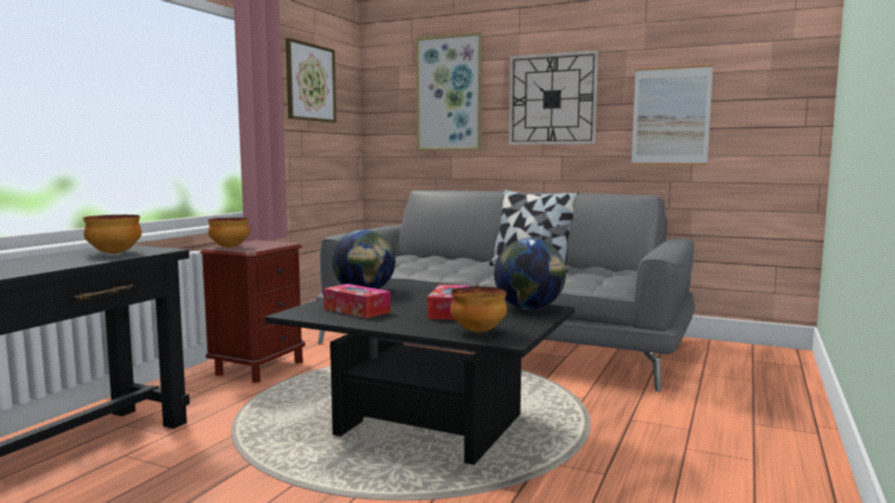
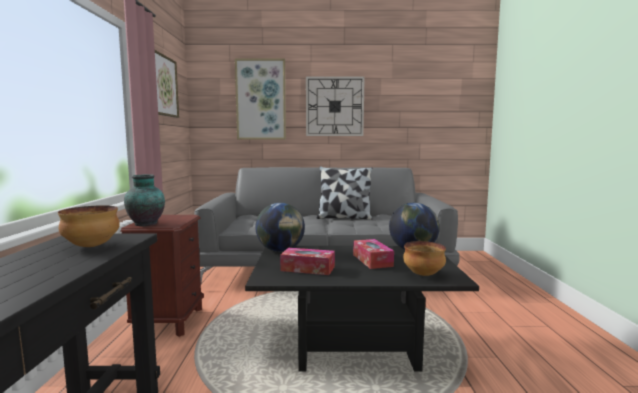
camera: 25 degrees left, 0 degrees up
bowl [208,217,250,248] -> vase [124,174,165,226]
picture [631,64,713,165] -> none

